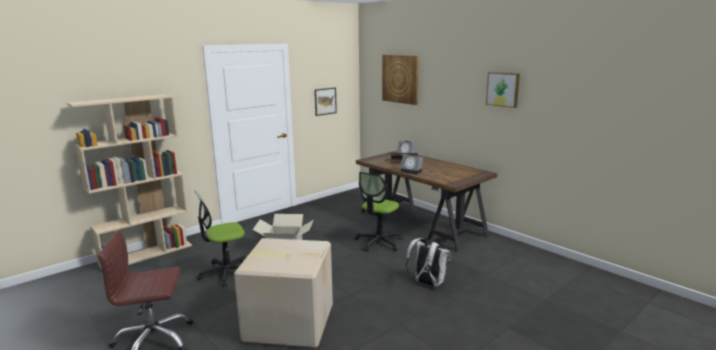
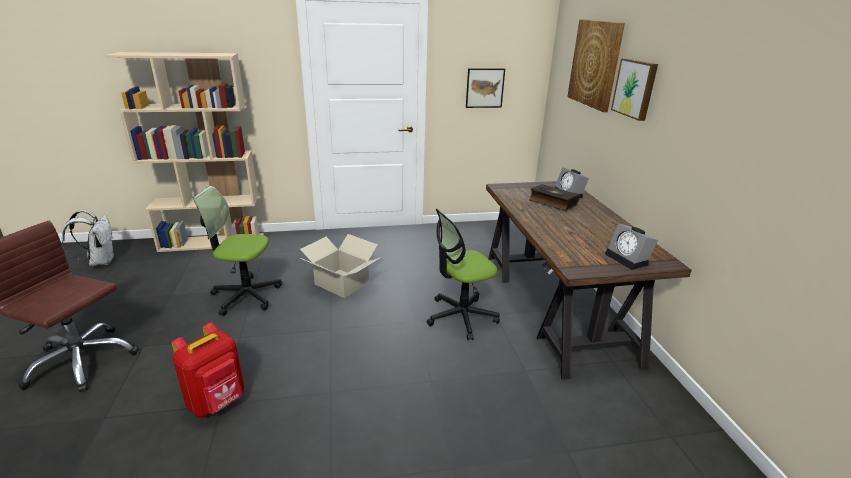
camera: 30 degrees right, 10 degrees up
cardboard box [234,238,333,348] -> red backpack [171,323,244,418]
alarm clock [400,154,423,175] -> alarm clock moved to [605,224,658,270]
white backpack [406,238,451,287] -> white backpack moved to [62,210,114,266]
picture [486,72,520,108] -> picture moved to [611,58,658,121]

